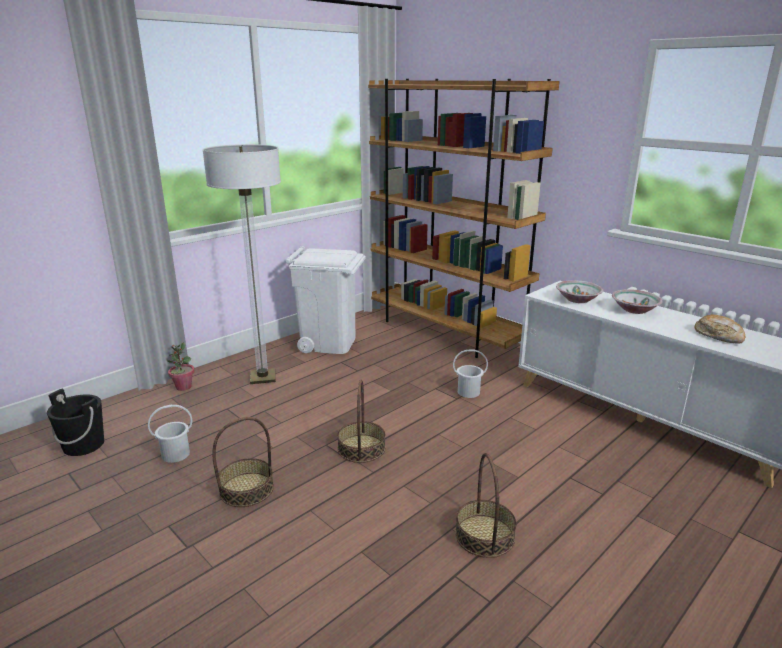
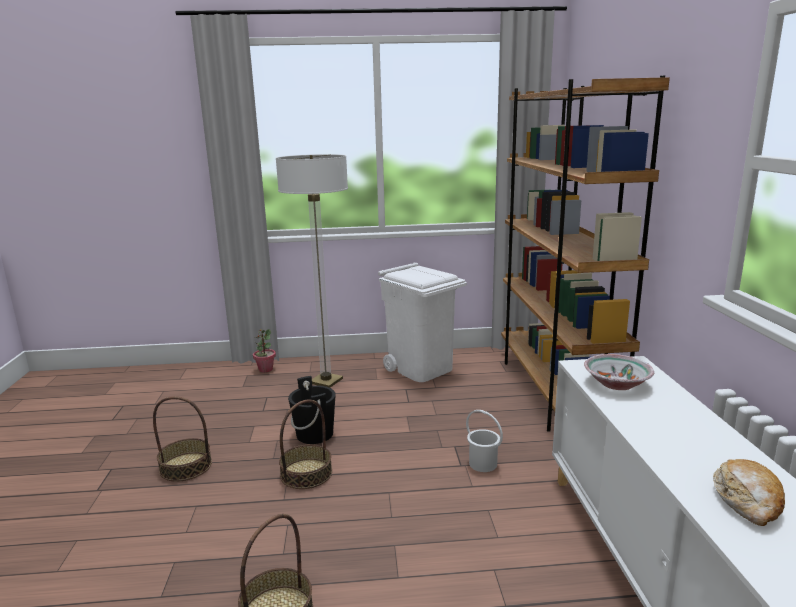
camera: 40 degrees right, 5 degrees down
black bucket [47,389,104,456] -> black bucket moved to [288,376,336,444]
white bucket [148,405,192,463] -> none
bowl [612,289,663,314] -> none

